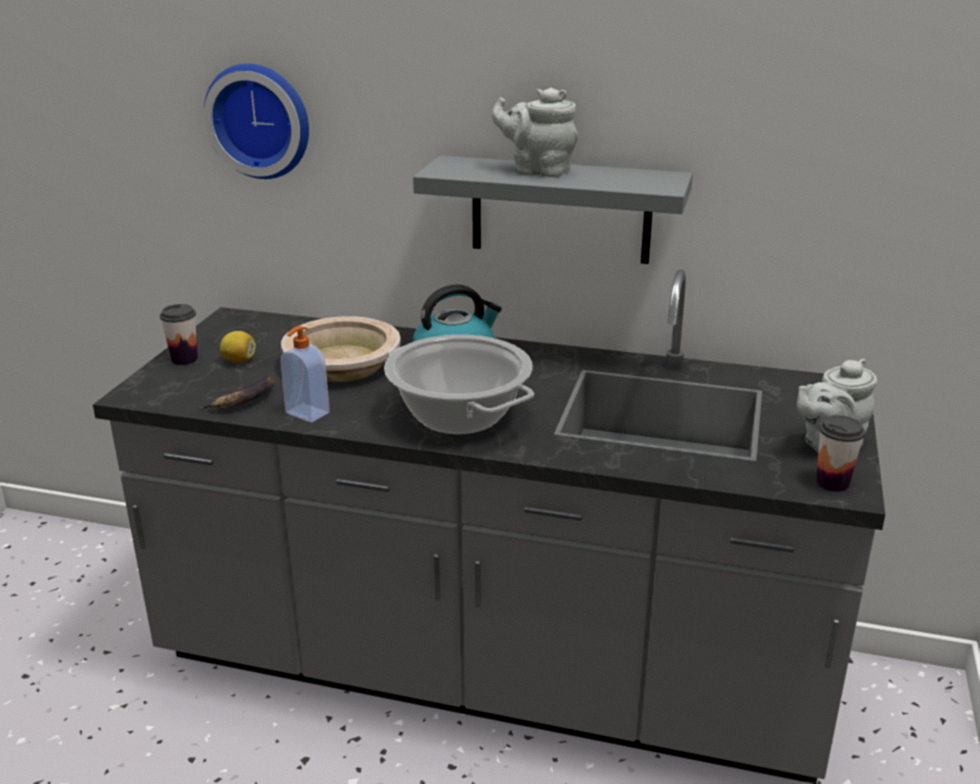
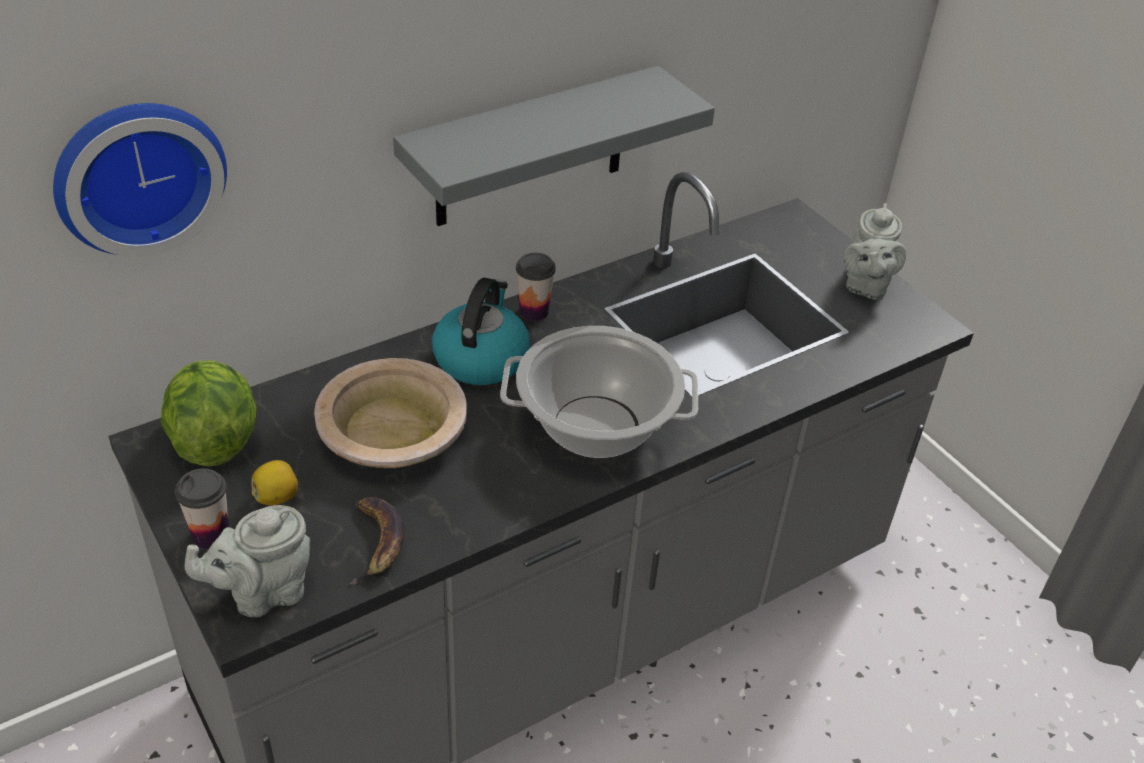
camera: 50 degrees left, 15 degrees up
soap dispenser [280,326,330,422] -> none
grey teapot [491,87,578,177] -> grey teapot moved to [184,505,310,617]
cup [816,415,865,492] -> cup moved to [516,252,556,321]
none -> lettuce [160,360,257,466]

